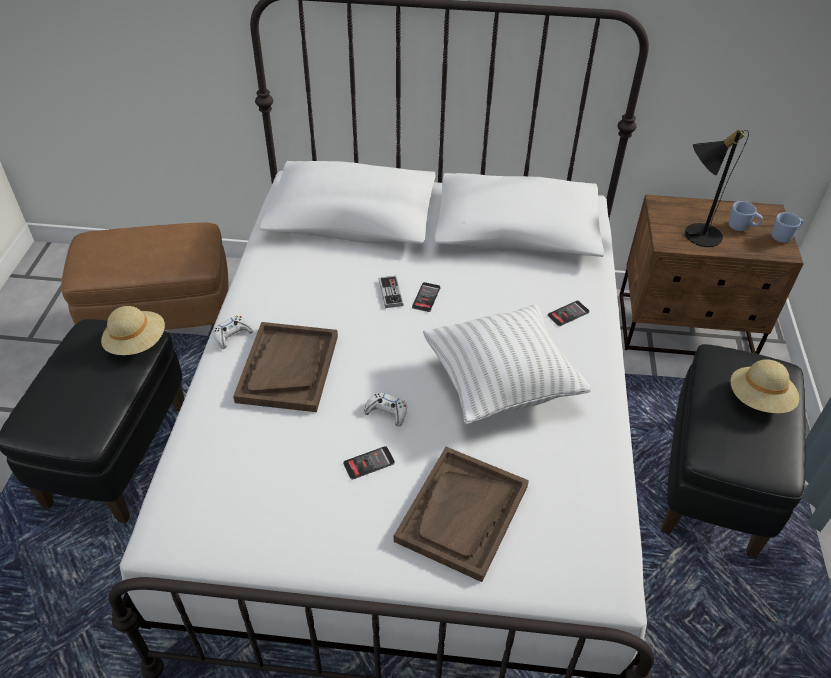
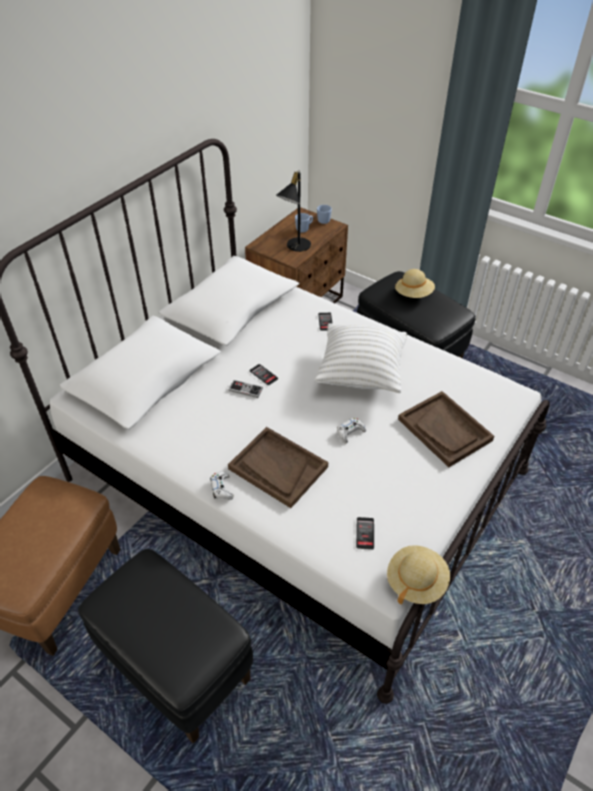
camera: 60 degrees left, 0 degrees up
beige hat [101,306,165,355] -> beige hat moved to [387,545,450,605]
phone [343,446,395,480] -> phone moved to [356,517,374,550]

